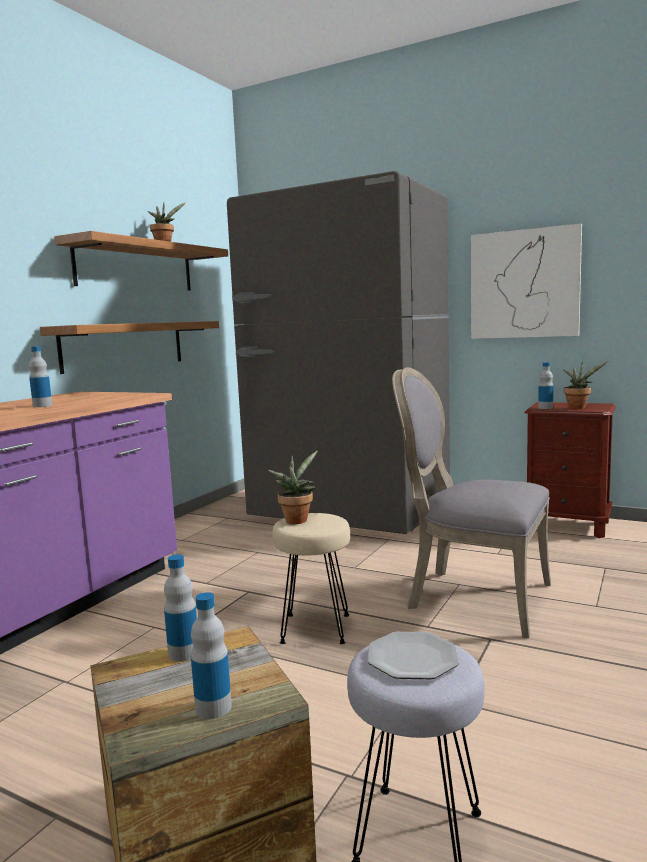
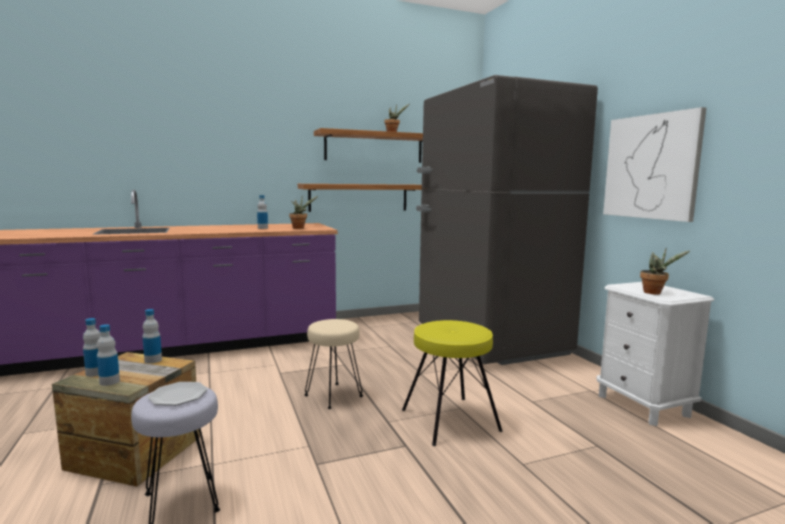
camera: 40 degrees right, 0 degrees up
potted plant [267,451,318,524] -> potted plant moved to [289,196,318,229]
grey chair [392,367,551,638] -> yellow stool [402,320,502,446]
brown nightstand [525,402,616,538] -> white nightstand [597,282,714,426]
bottle [538,362,553,409] -> bottle moved to [83,318,101,377]

